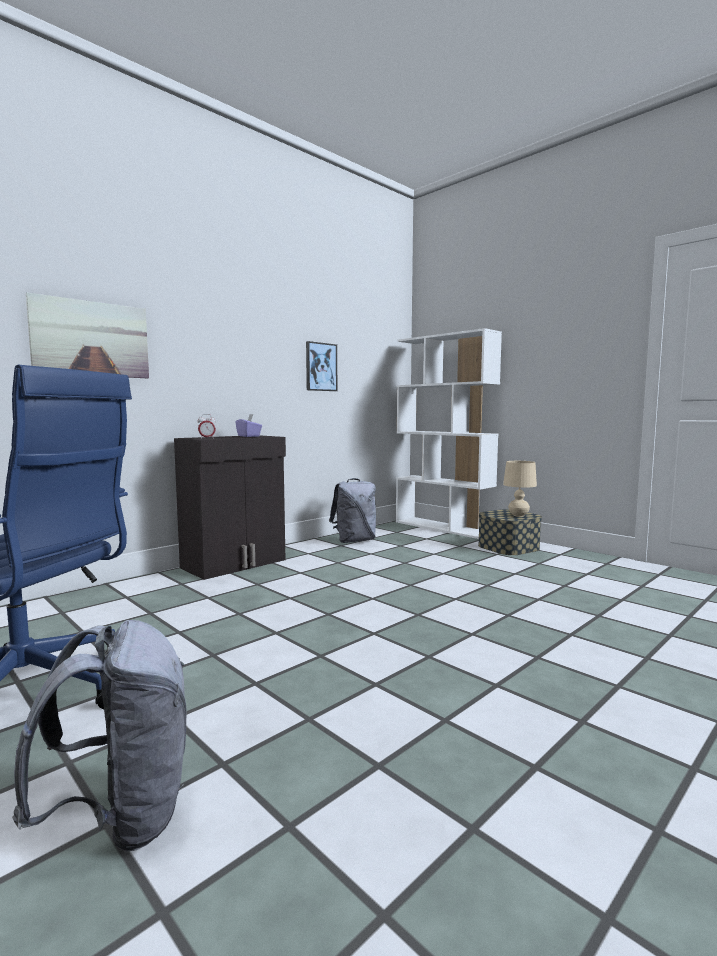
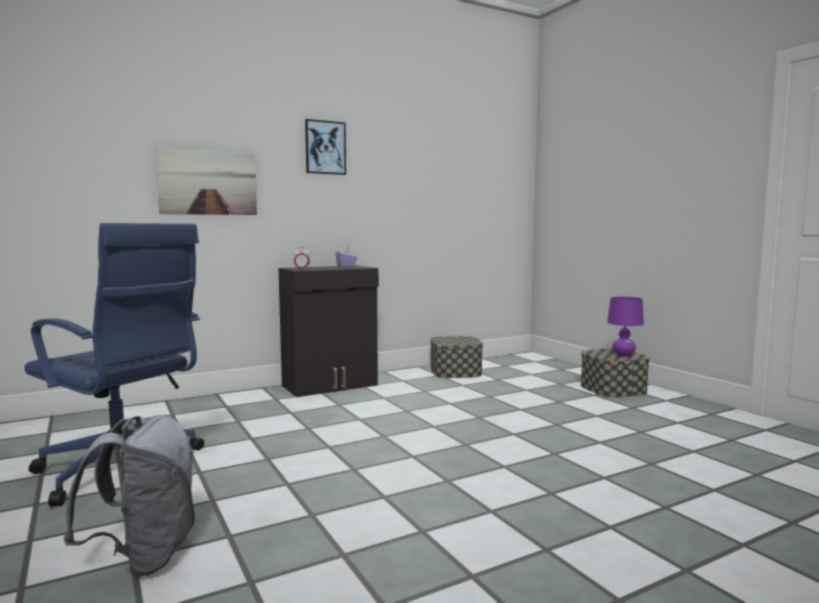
camera: 15 degrees right, 0 degrees up
picture [306,341,337,391] -> picture moved to [305,119,346,175]
grey backpack [329,478,376,543] -> storage box [431,336,483,378]
white bookcase [396,328,502,539] -> none
beige table lamp [503,461,537,517] -> purple table lamp [607,297,644,357]

